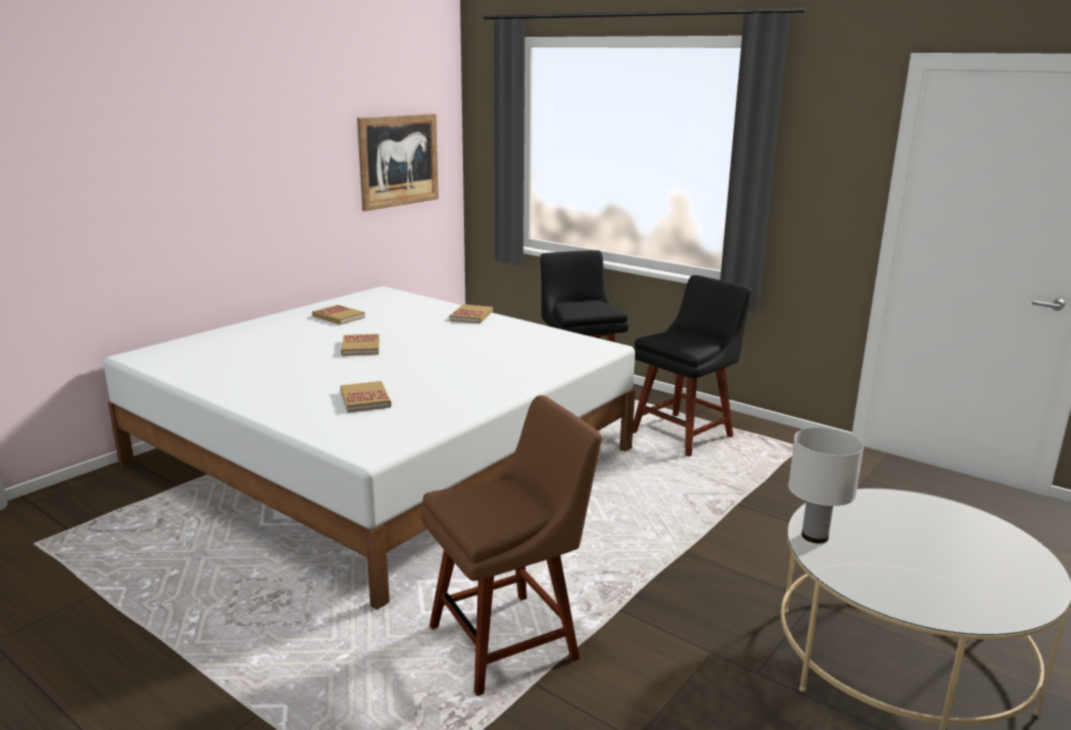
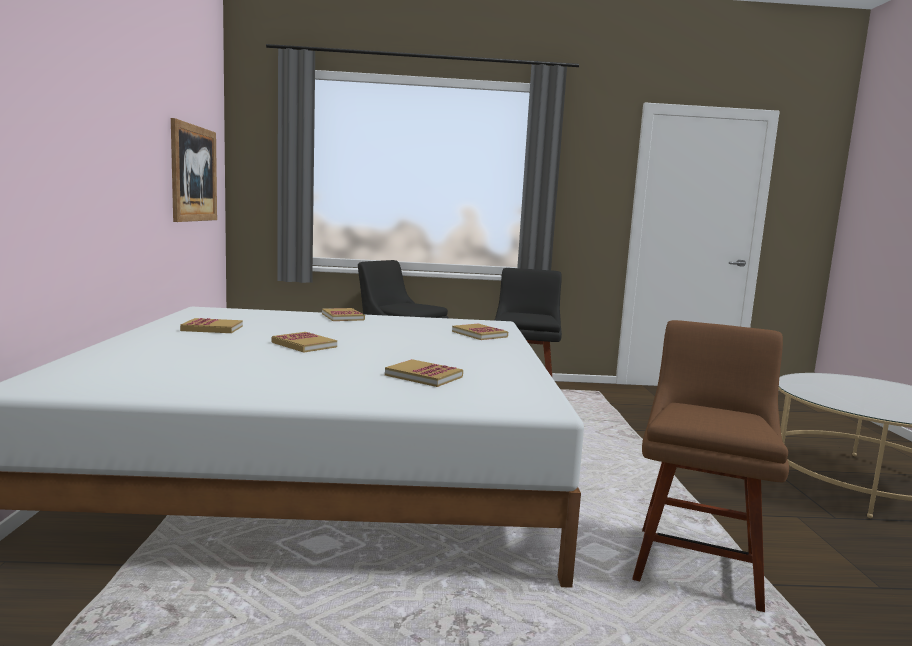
camera: 40 degrees left, 10 degrees down
white table lamp [788,427,864,544] -> none
none -> book [452,324,508,340]

